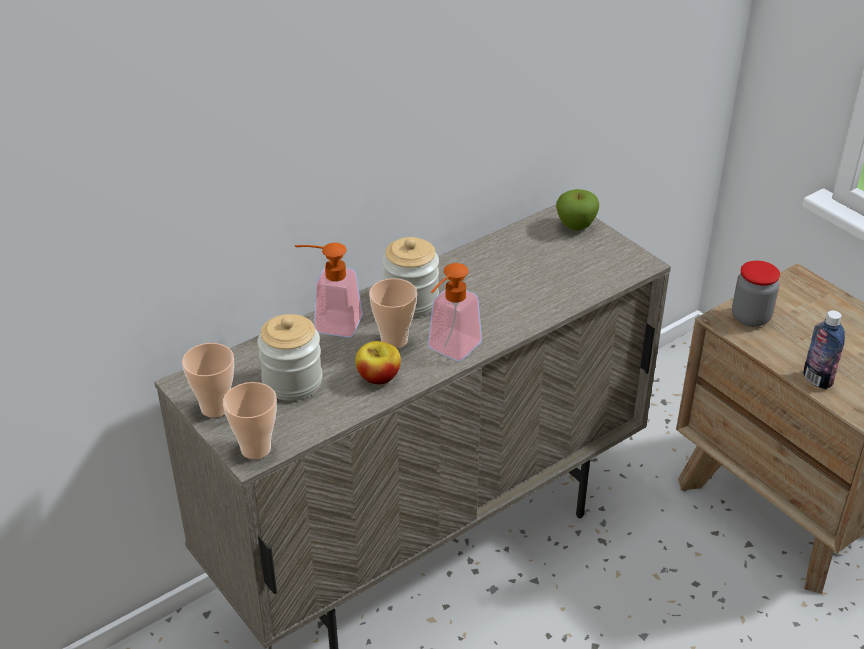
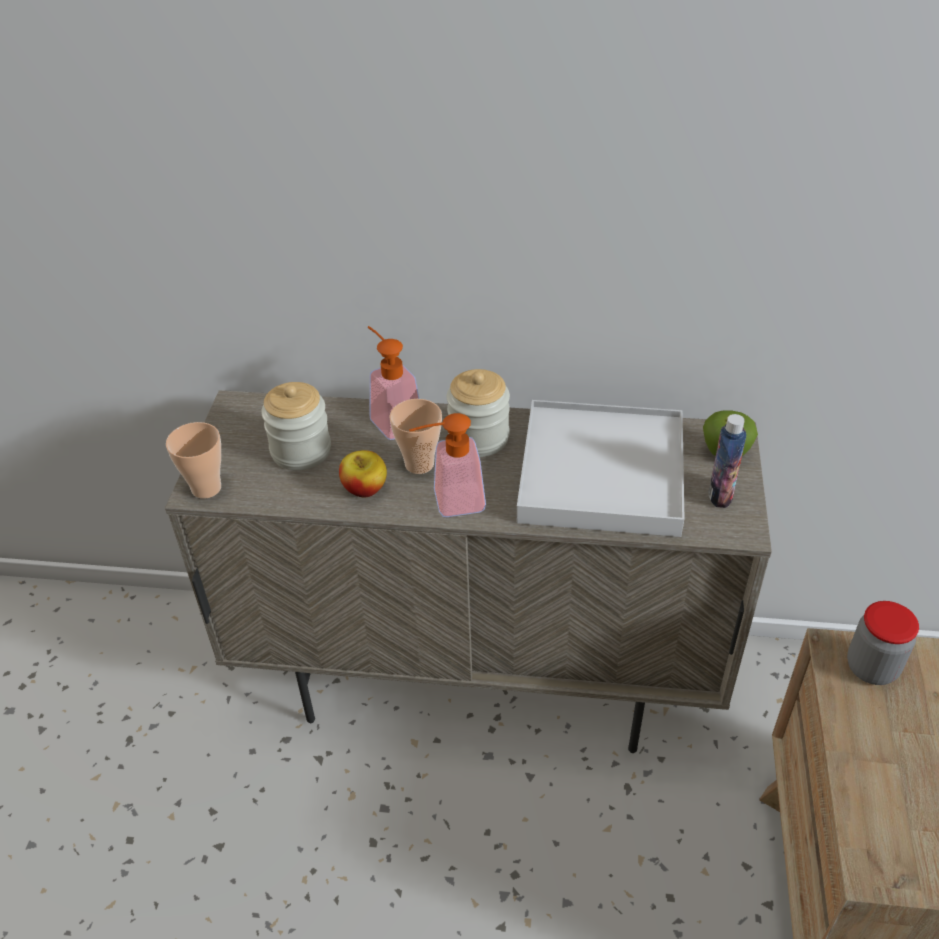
camera: 45 degrees right, 5 degrees up
cup [182,343,234,417] -> none
bottle [803,310,845,389] -> bottle moved to [709,414,746,508]
none -> white tray [517,400,684,537]

